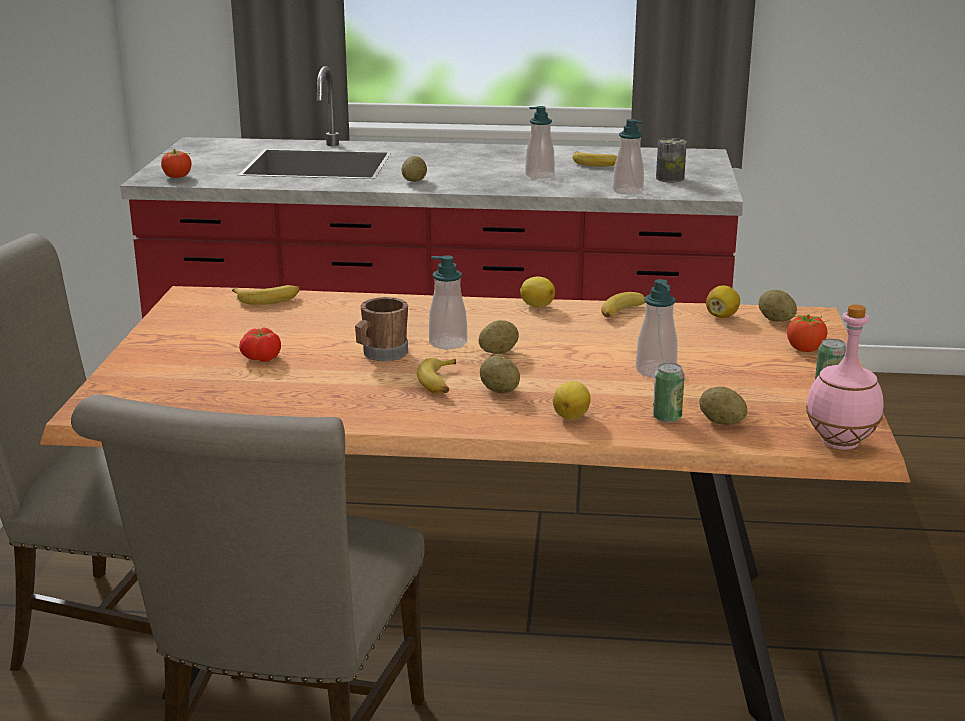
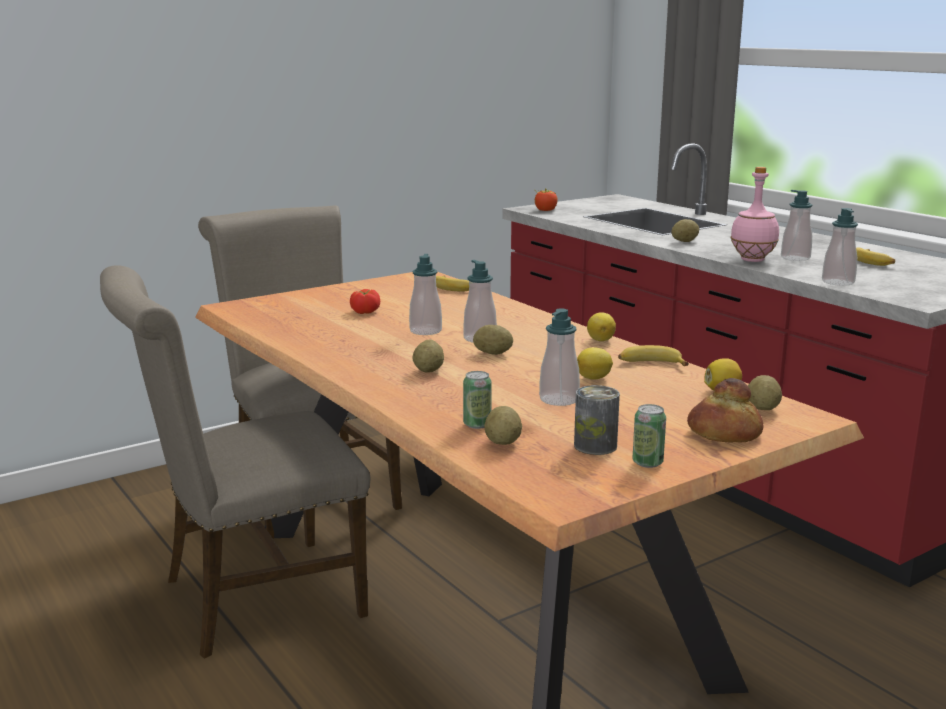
camera: 50 degrees right, 5 degrees down
brown mug [355,297,408,362] -> soap dispenser [409,254,442,335]
banana [417,358,456,394] -> none
lemon [553,381,591,420] -> lemon moved to [577,347,613,379]
can [656,138,687,182] -> can moved to [574,385,620,455]
tomato [787,314,830,352] -> bread [687,378,763,442]
pink bottle [806,304,883,450] -> pink bottle moved to [730,167,779,262]

